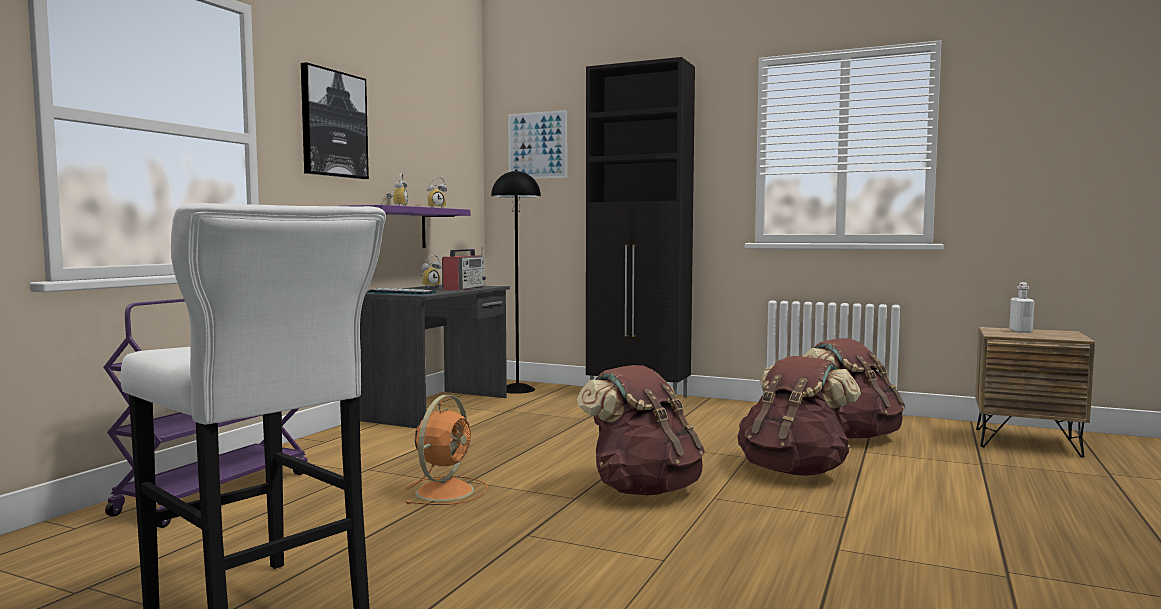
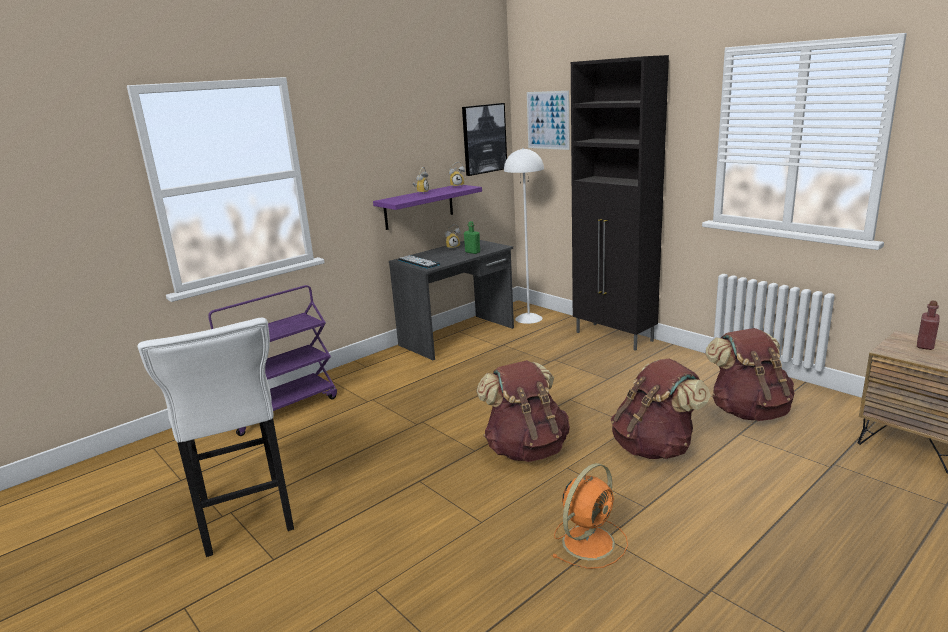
camera: 25 degrees right, 15 degrees up
picture [301,62,369,179] -> picture moved to [462,103,507,176]
orange fan [405,395,488,505] -> orange fan moved to [552,463,628,569]
radio [442,247,486,291] -> green bottle [464,221,480,254]
black floor lamp [491,170,541,394] -> white floor lamp [504,148,544,324]
white bottle [1009,282,1035,333] -> red bottle [917,300,940,350]

